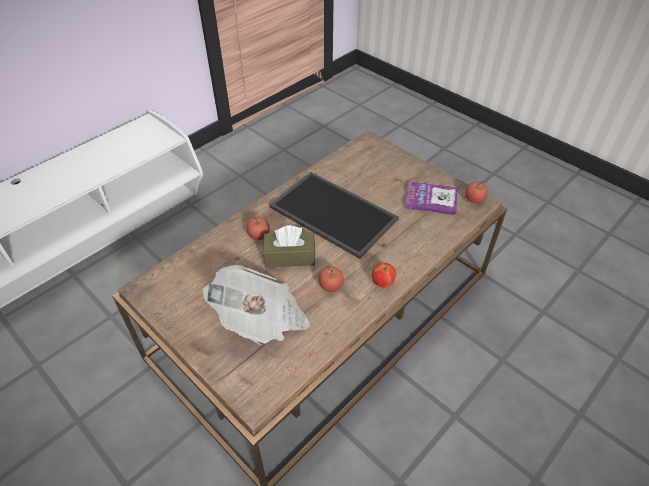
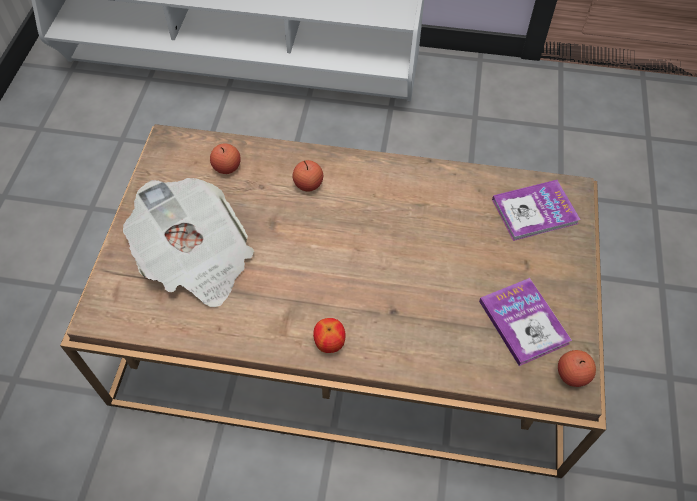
camera: 55 degrees right, 10 degrees up
brown tissue box [263,225,315,267] -> none
tray [270,172,399,259] -> none
apple [318,266,344,292] -> apple moved to [210,143,241,174]
none -> book [492,180,581,241]

